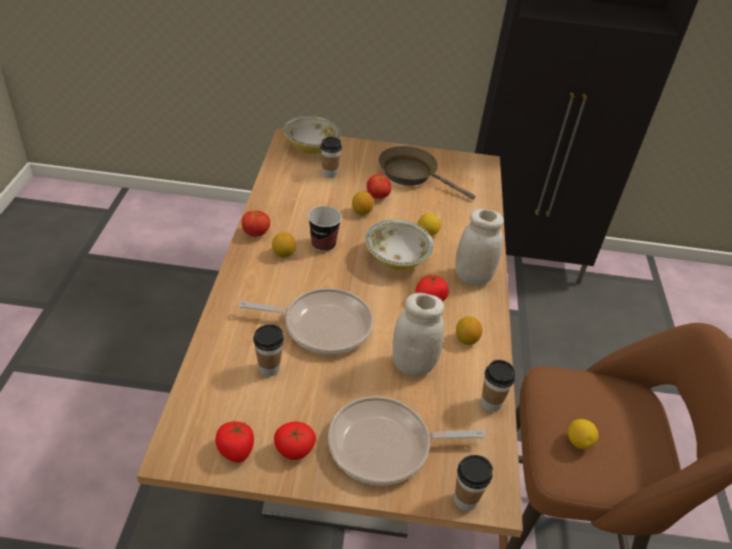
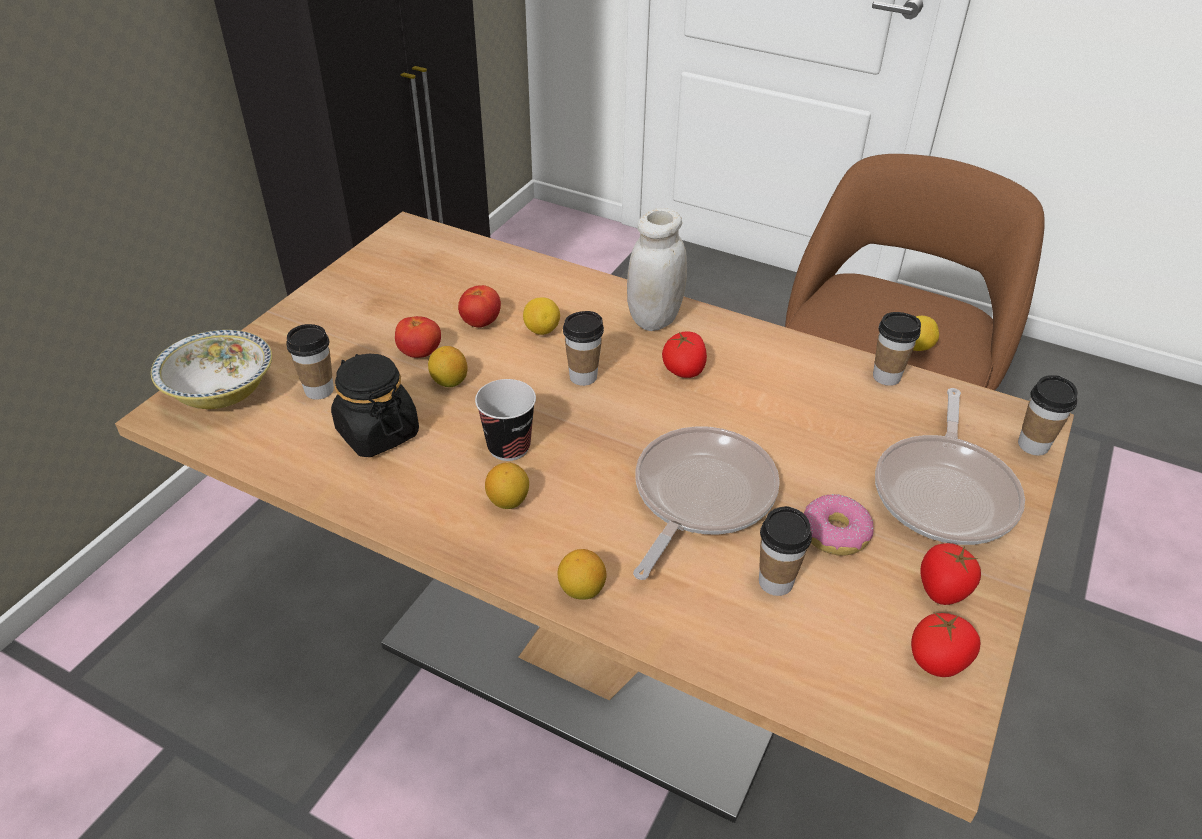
camera: 65 degrees left, 0 degrees up
tomato [242,211,270,237] -> tomato moved to [458,285,501,327]
bowl [365,219,434,270] -> cup [563,311,604,386]
brown frying pan [378,146,475,200] -> none
white jar [392,293,444,377] -> none
lemon [456,316,482,345] -> lemon moved to [557,549,606,600]
none -> black jar [331,354,419,457]
none -> donut [804,494,873,556]

